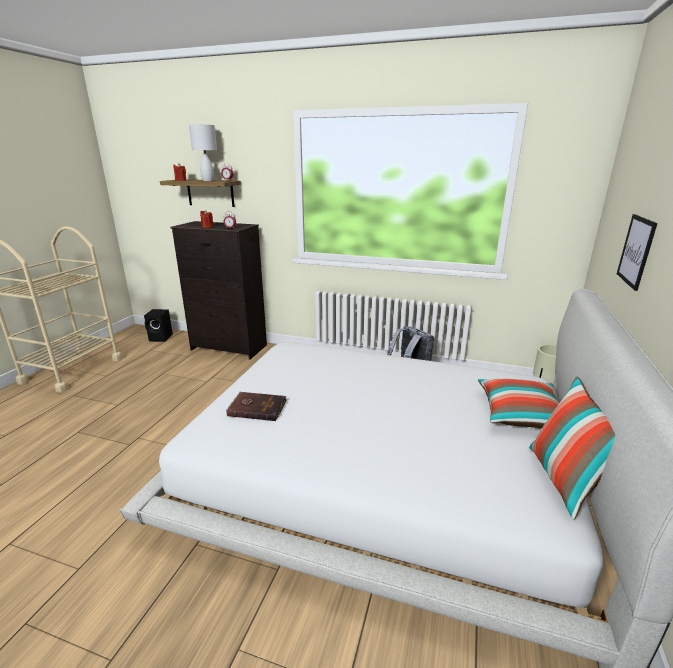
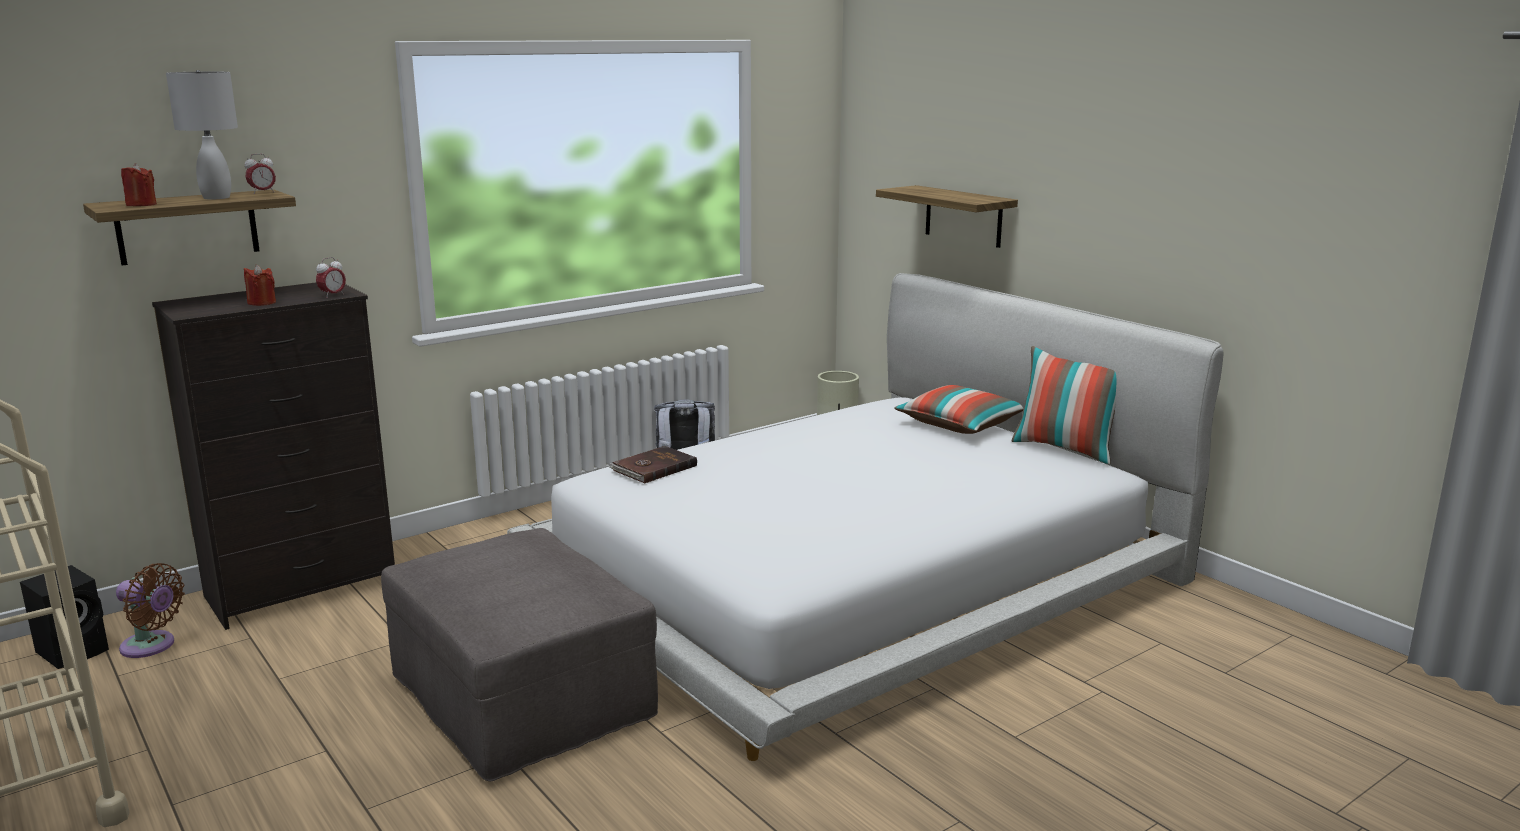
camera: 55 degrees left, 5 degrees down
brown book [226,392,287,421] -> brown book moved to [610,446,697,484]
picture [617,214,657,291] -> shelf [876,185,1018,248]
none -> brown fan [116,563,185,658]
none -> grey ottoman [381,528,658,781]

